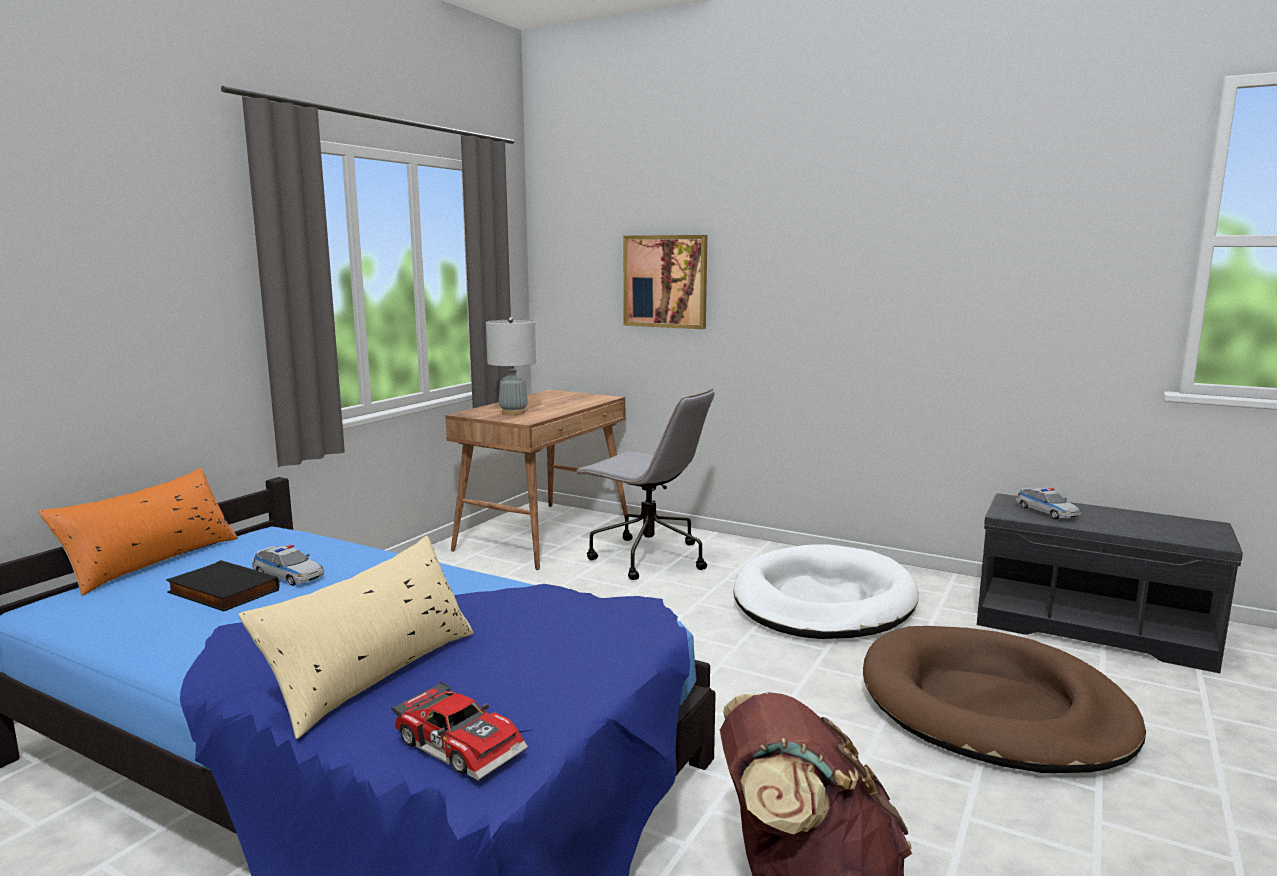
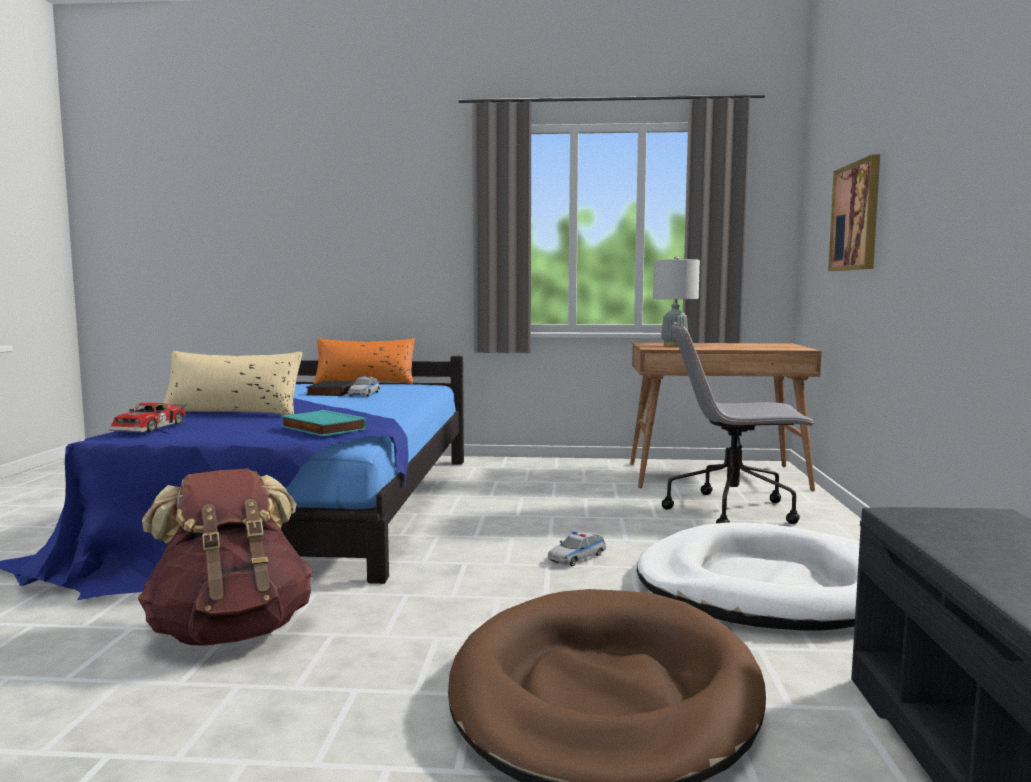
camera: 65 degrees right, 5 degrees down
grey office chair [574,389,714,580] -> grey office chair turned 90 degrees clockwise [662,322,816,524]
toy car [1016,488,1081,519] -> toy car moved to [548,532,606,566]
none -> turquoise book [281,410,366,436]

